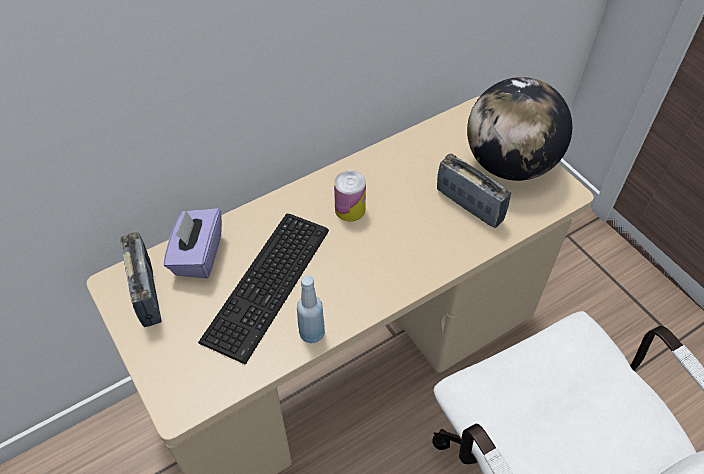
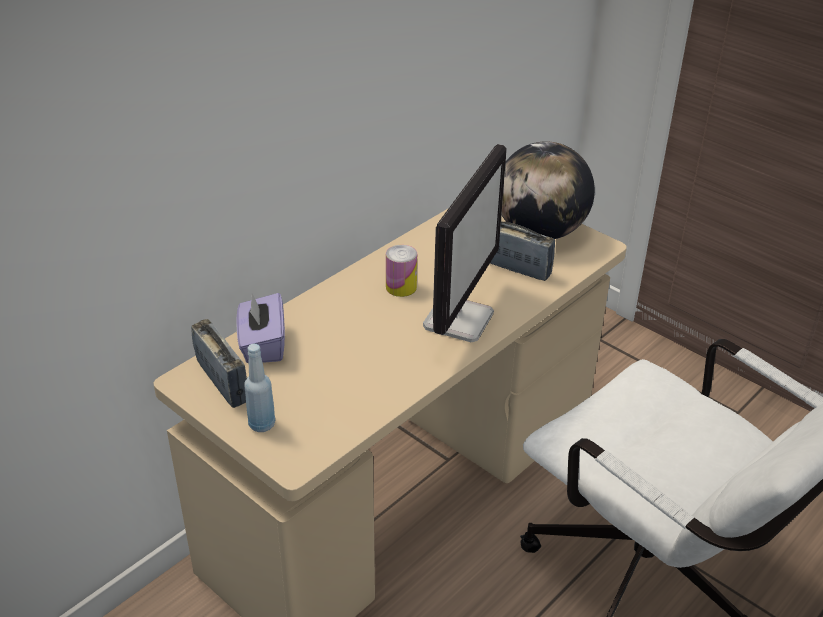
camera: 15 degrees left, 15 degrees down
keyboard [198,214,329,365] -> none
blue bottle [297,276,325,343] -> blue bottle moved to [245,344,275,432]
none -> monitor [423,144,507,342]

